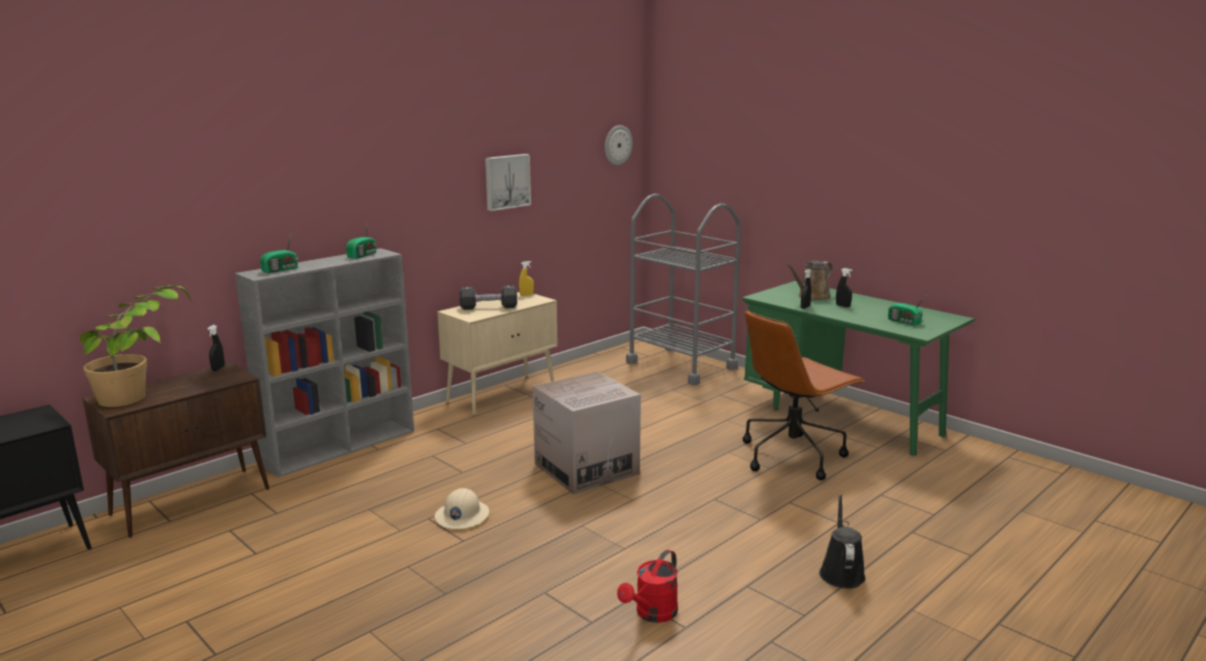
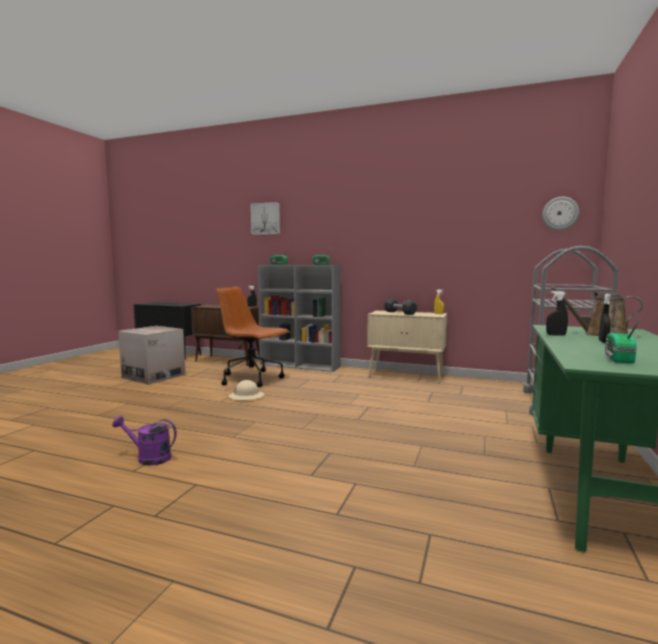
camera: 65 degrees right, 10 degrees down
potted plant [80,285,192,407] -> none
picture [485,154,531,211] -> picture moved to [251,202,280,235]
cardboard box [533,371,641,495] -> cardboard box moved to [118,326,185,385]
red watering can [617,550,678,623] -> purple watering can [112,416,177,466]
brown office chair [743,310,865,480] -> brown office chair moved to [216,287,290,387]
black watering can [819,494,866,589] -> none

